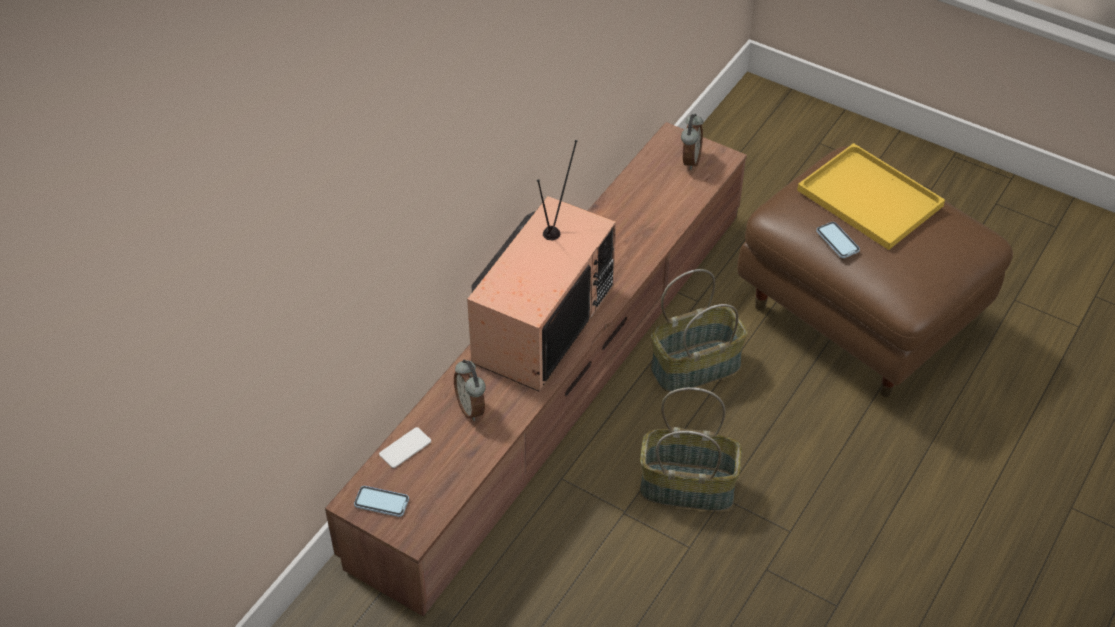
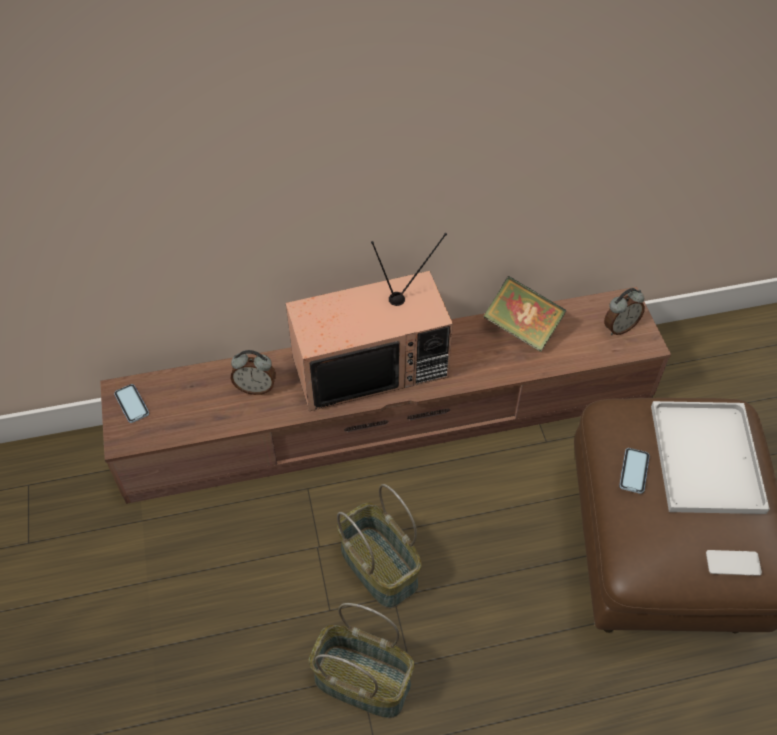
camera: 45 degrees right, 5 degrees up
phone [379,427,431,468] -> phone moved to [706,550,762,576]
alarm clock [454,359,486,421] -> alarm clock turned 105 degrees counterclockwise [231,350,276,395]
basket [651,269,748,392] -> basket moved to [309,603,414,718]
yellow tray [797,143,945,250] -> white tray [651,401,770,514]
none -> book [483,276,566,352]

